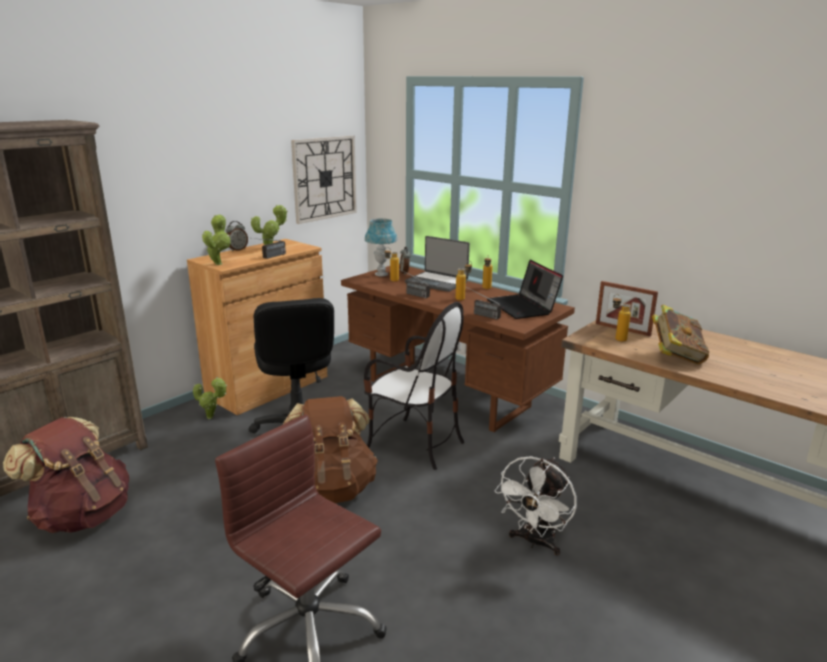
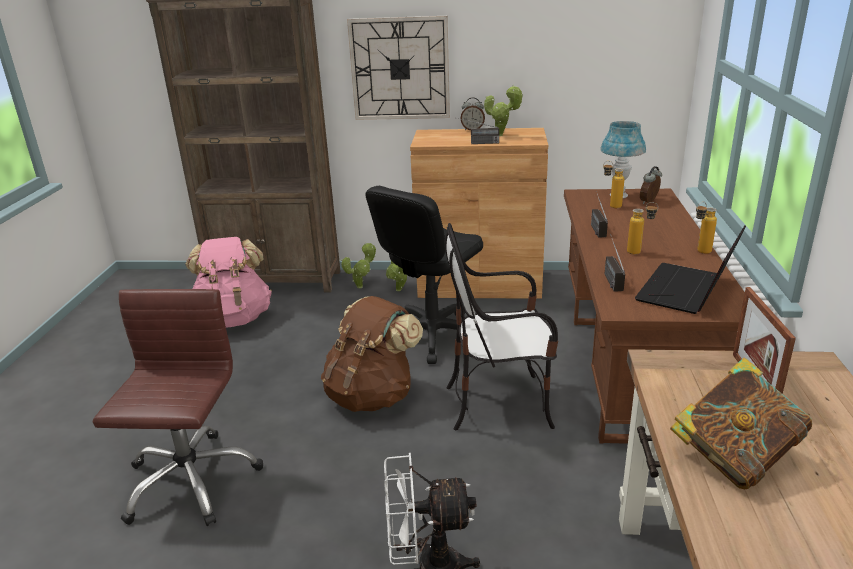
camera: 55 degrees right, 5 degrees up
brown backpack [3,417,129,533] -> pink backpack [185,237,272,328]
potted plant [202,215,231,265] -> potted plant moved to [341,243,376,288]
wall clock [291,136,357,224] -> wall clock moved to [347,16,450,120]
chair [364,302,464,470] -> chair turned 90 degrees clockwise [445,223,558,430]
laptop [405,236,470,292] -> none
bottle [613,294,631,342] -> none

